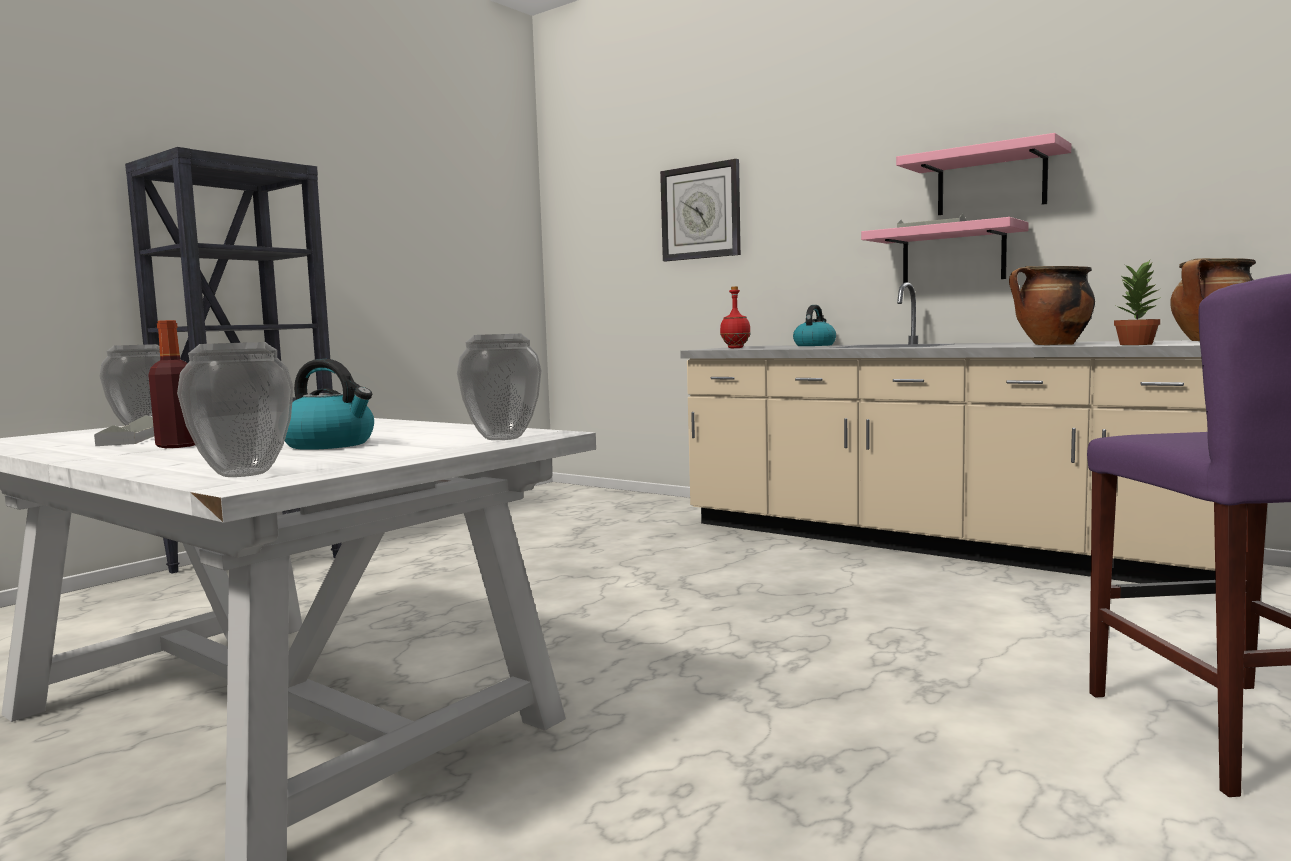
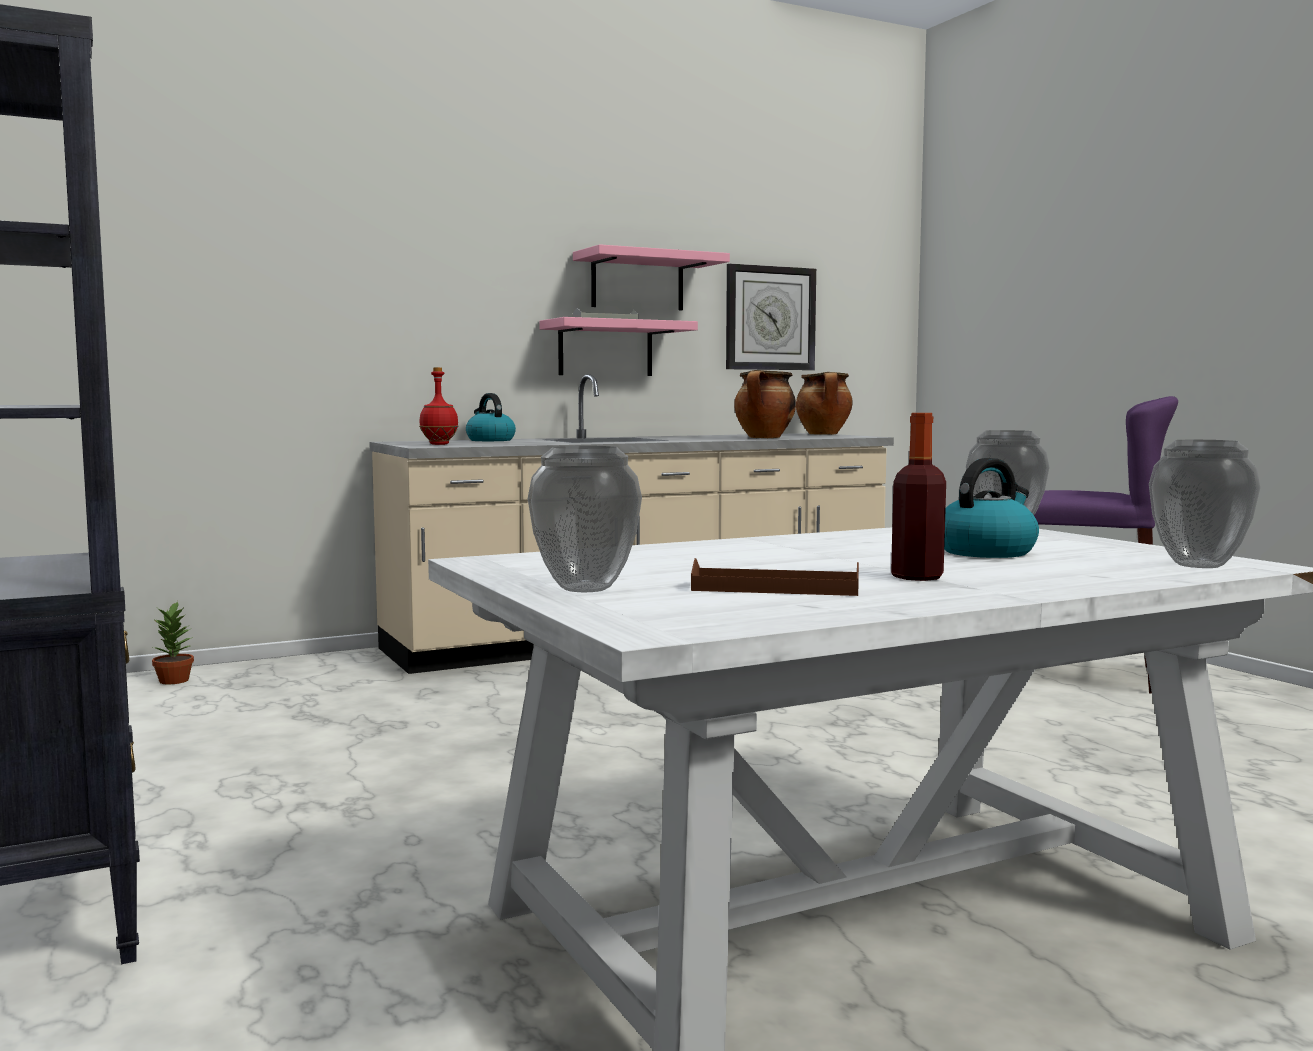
camera: 65 degrees left, 0 degrees up
grey tray [94,415,154,446] -> brown tray [691,558,859,596]
wall clock [660,159,741,261] -> wall clock moved to [726,264,816,370]
potted plant [1114,260,1161,345] -> potted plant moved to [152,601,194,684]

